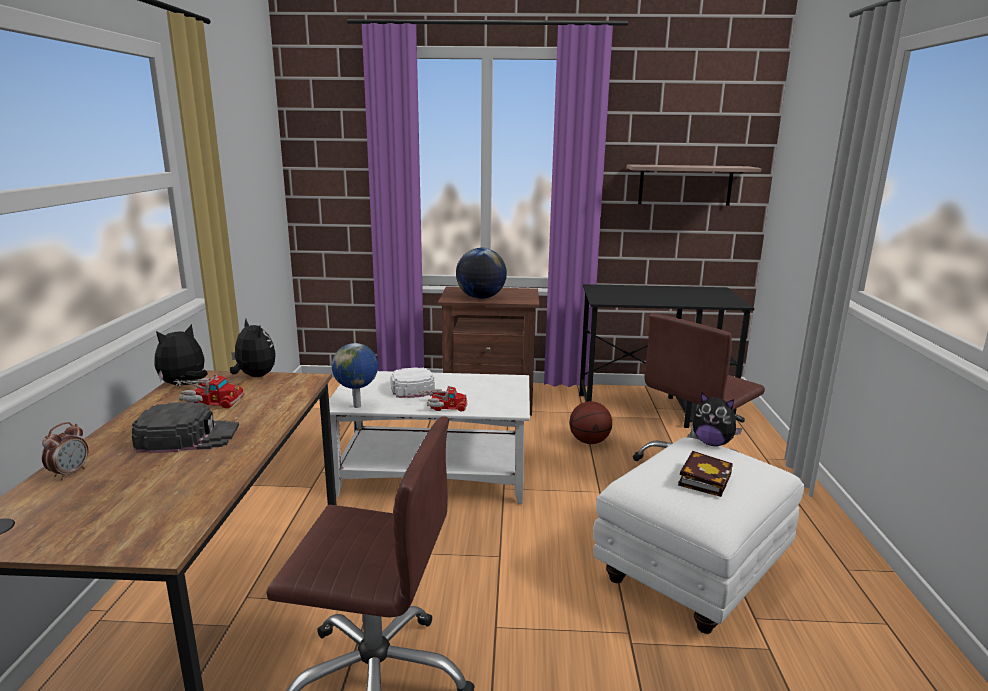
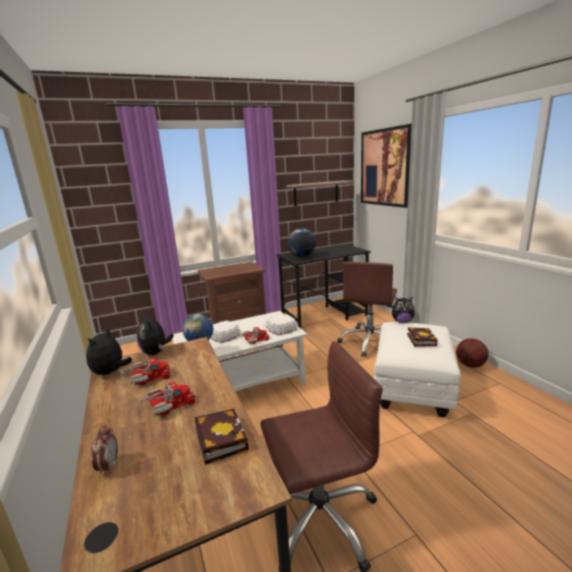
camera: 25 degrees left, 0 degrees up
black cap [132,402,239,453] -> toy truck [135,381,196,416]
plush toy [230,319,276,377] -> plush toy turned 135 degrees counterclockwise [137,313,174,355]
globe [456,248,507,299] -> globe moved to [287,228,316,257]
basketball [569,401,612,444] -> basketball moved to [456,338,488,368]
none -> book [195,409,249,465]
none -> white cap [263,314,297,335]
none -> picture [361,124,412,208]

